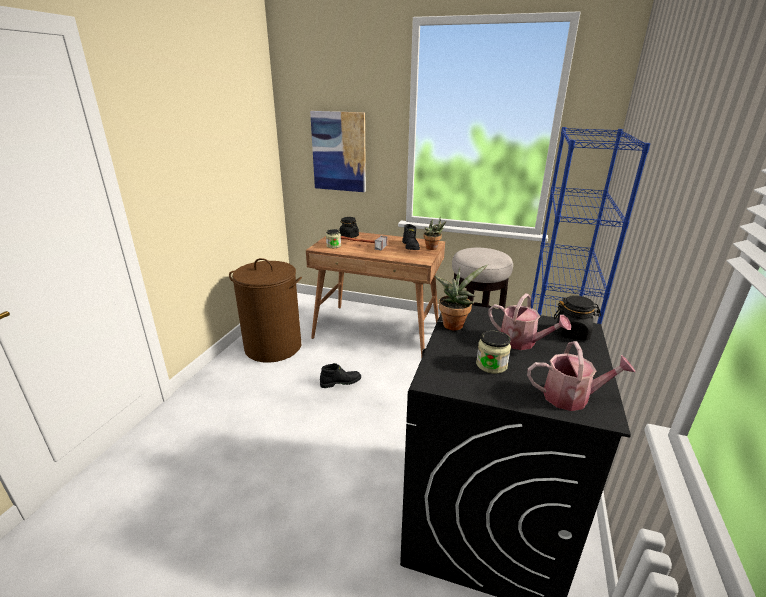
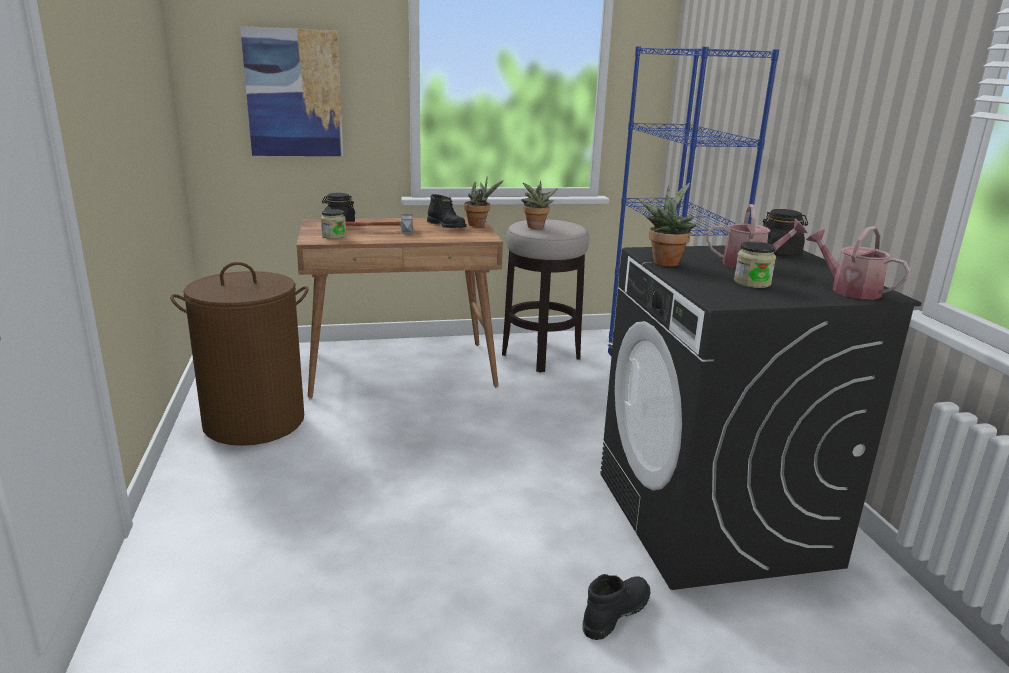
camera: 30 degrees left, 5 degrees down
black boot [320,363,361,388] -> black boot moved to [582,574,650,640]
watering can [527,341,635,411] -> watering can turned 105 degrees counterclockwise [806,226,910,299]
none -> potted plant [521,180,558,229]

